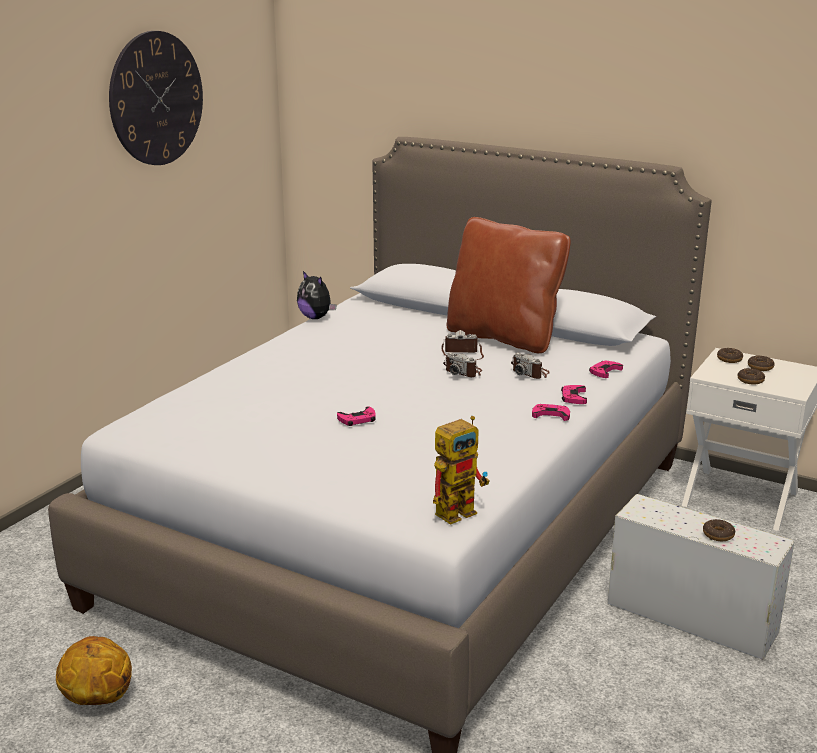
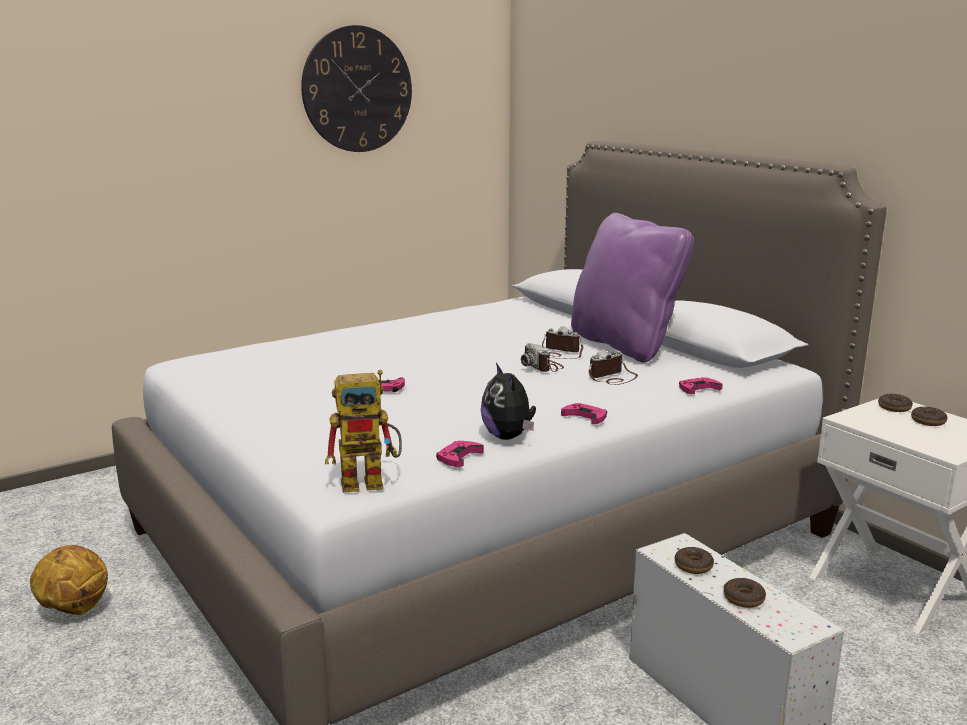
camera: 25 degrees right, 5 degrees down
plush toy [297,271,337,319] -> plush toy moved to [481,363,536,440]
brown pillow [447,217,571,353] -> purple pillow [571,213,694,363]
camera [511,353,550,379] -> camera turned 75 degrees clockwise [589,349,638,385]
pink game controller [561,385,587,404] -> pink game controller moved to [436,441,484,467]
donut [738,368,765,385] -> donut moved to [675,547,714,574]

